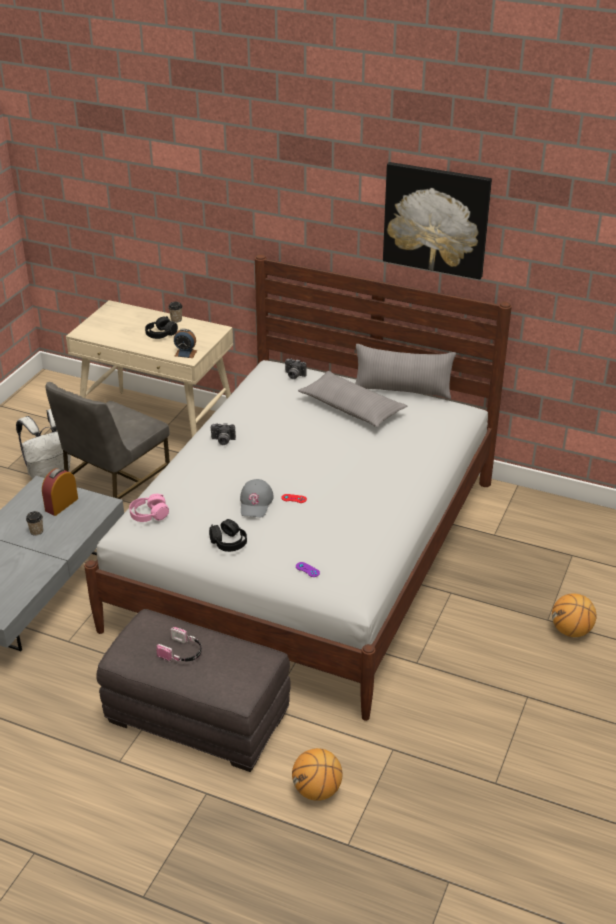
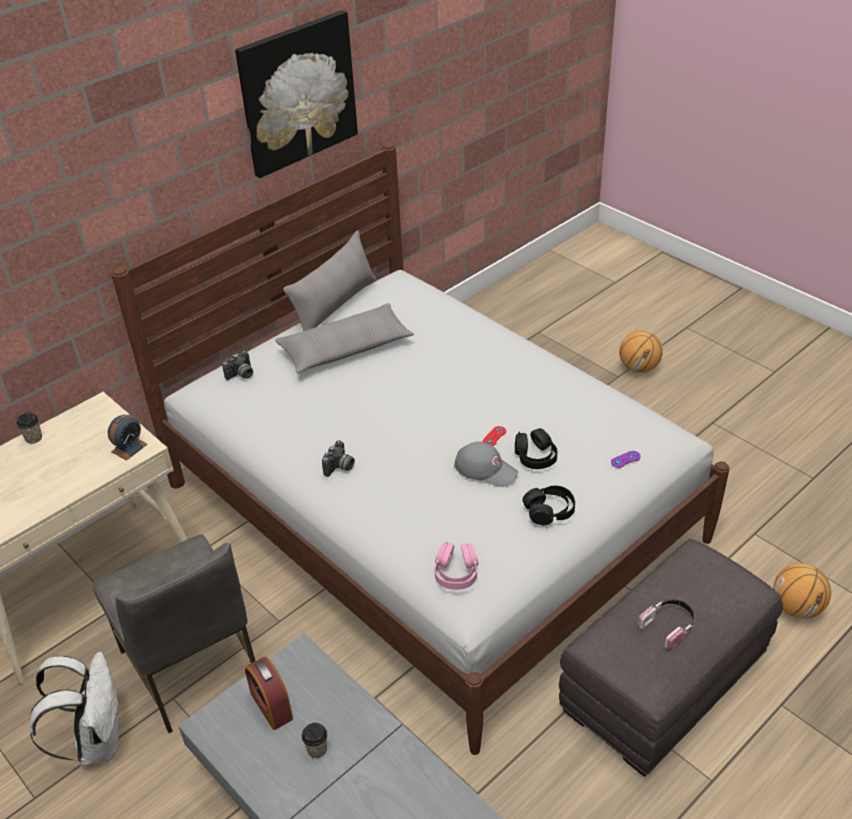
camera: 65 degrees left, 5 degrees up
black headphones [145,316,178,339] -> black headphones moved to [515,428,558,469]

